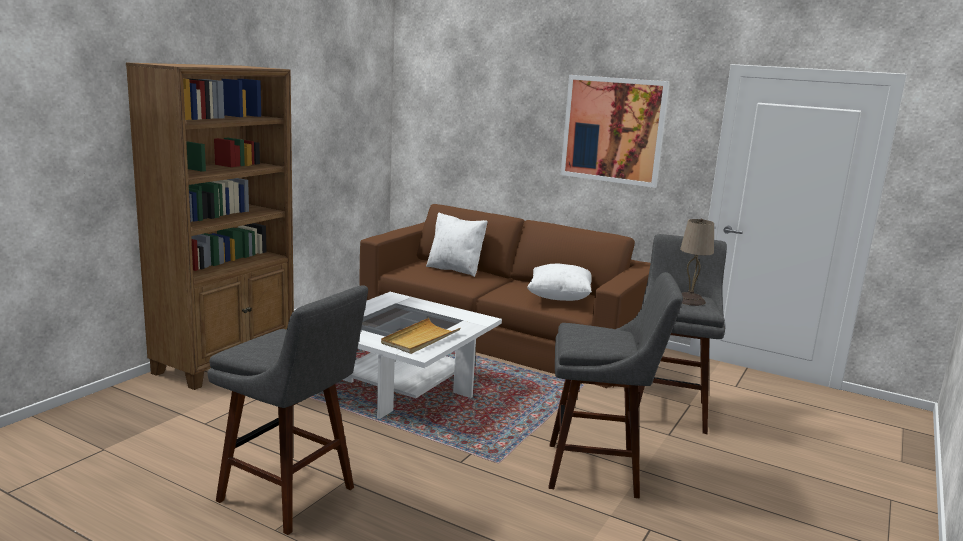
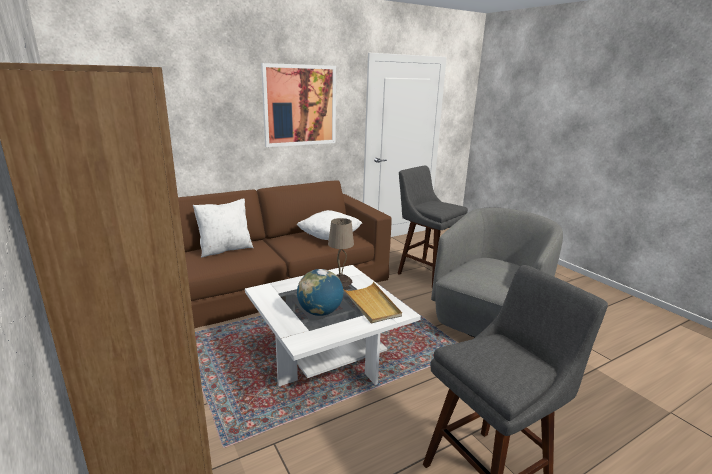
camera: 60 degrees left, 5 degrees up
grey stool [549,272,683,498] -> grey armchair [431,208,563,337]
beige table lamp [680,218,714,306] -> beige table lamp moved to [328,218,354,287]
none -> globe [297,269,343,316]

